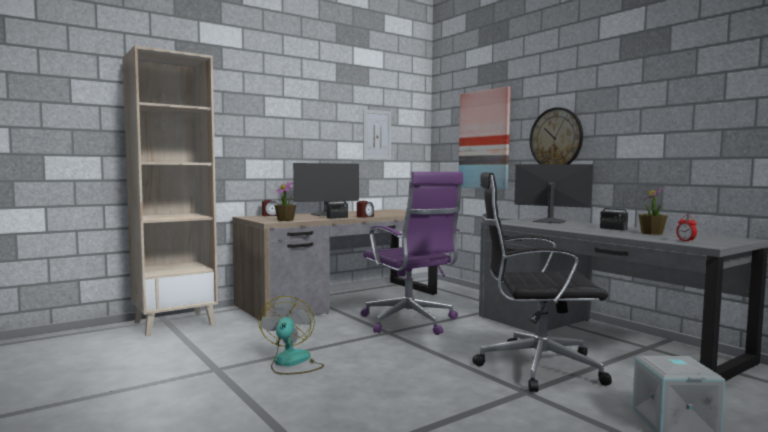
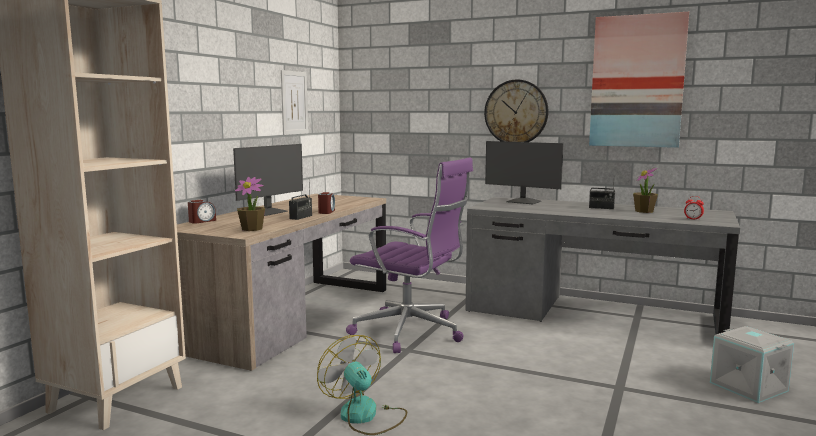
camera: 30 degrees left, 5 degrees up
picture [459,86,511,190] -> picture moved to [589,12,689,148]
black office chair [472,172,612,392] -> none
monitor [514,164,593,223] -> monitor turned 150 degrees counterclockwise [485,141,563,204]

